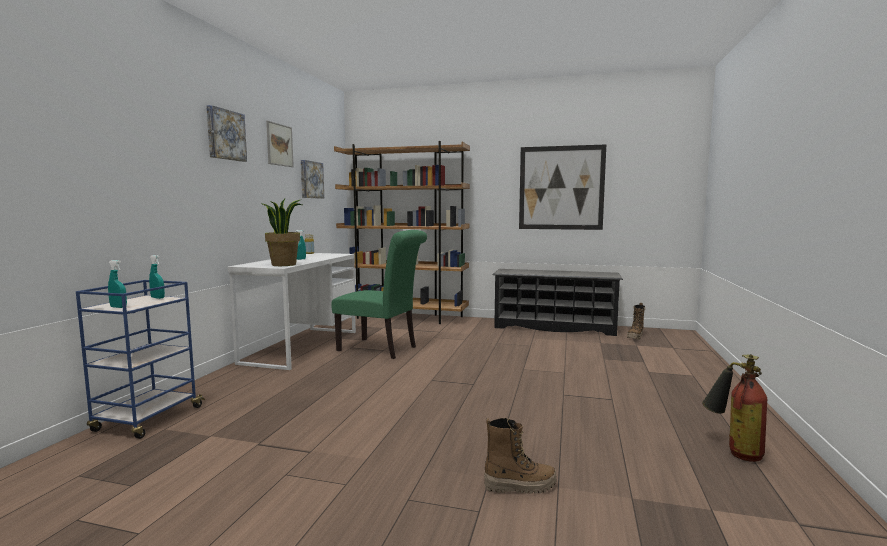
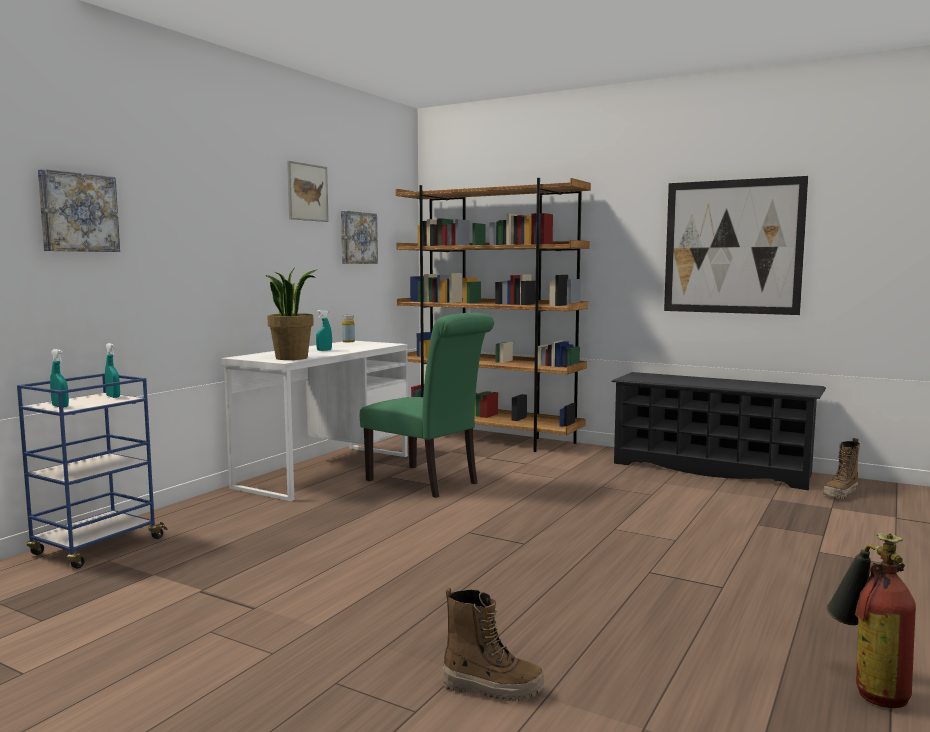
camera: 15 degrees right, 0 degrees up
picture [206,105,247,162] -> picture moved to [38,169,120,252]

